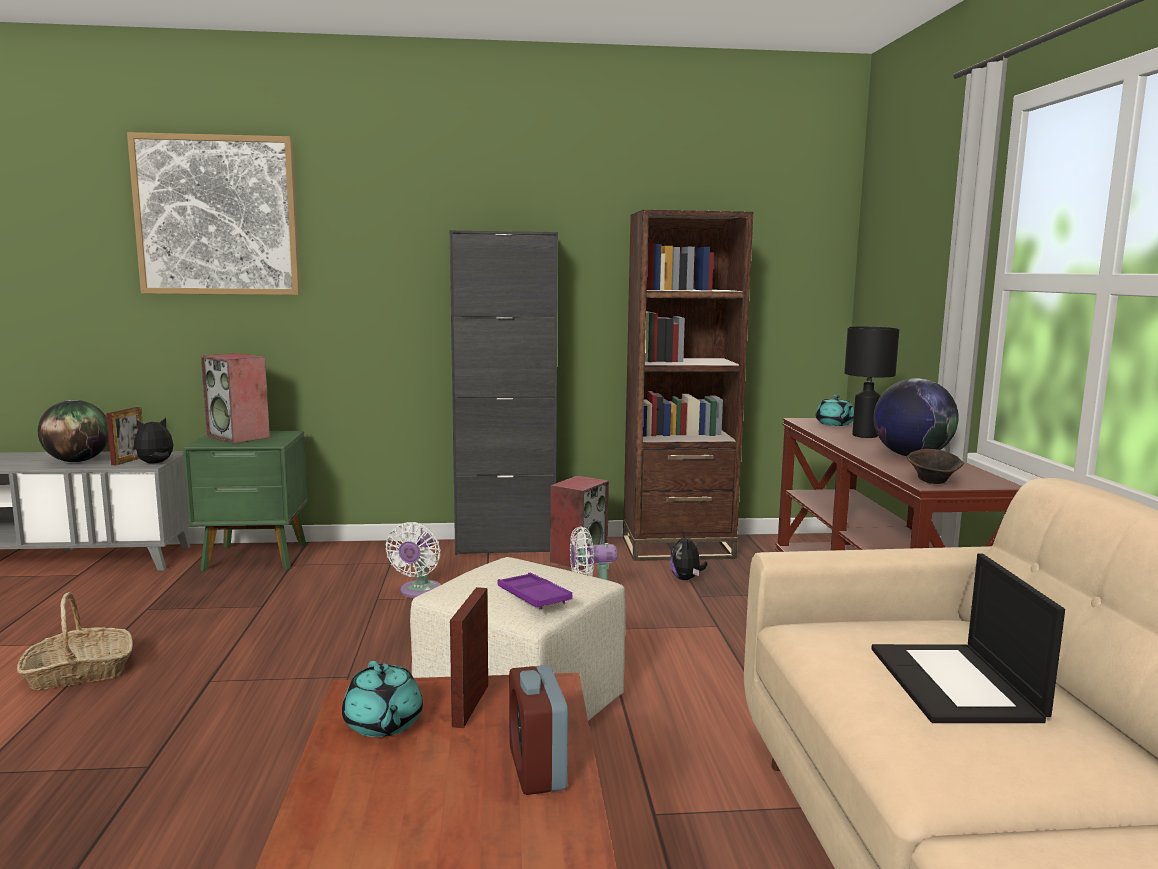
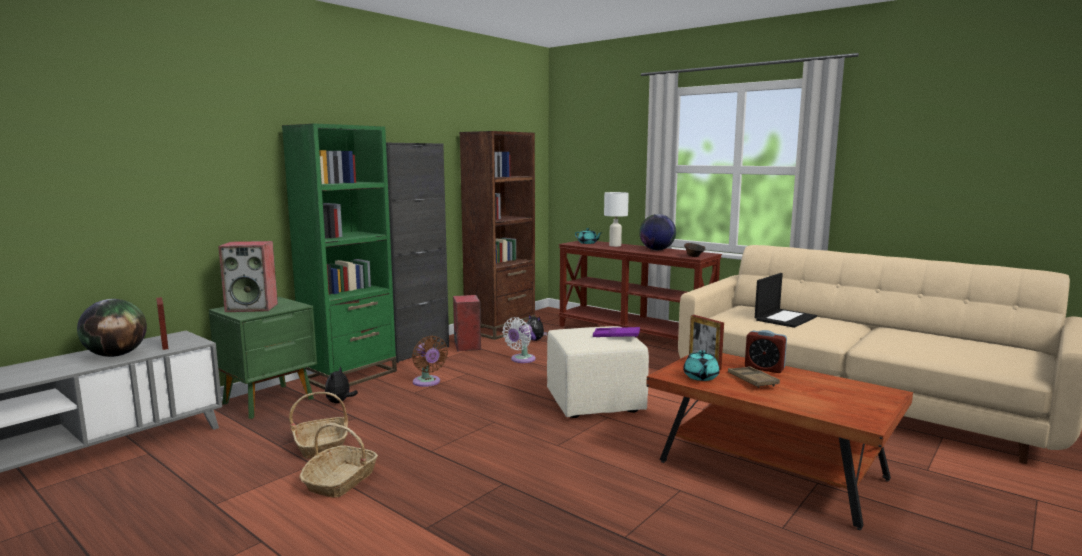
camera: 45 degrees left, 0 degrees up
picture [127,132,300,295] -> none
plush toy [132,417,173,463] -> plush toy moved to [325,366,358,403]
turquoise teapot [342,661,423,737] -> turquoise teapot turned 75 degrees clockwise [683,350,720,381]
white fan [385,522,441,598] -> brown fan [412,336,448,387]
black table lamp [844,327,899,438] -> white table lamp [604,192,629,247]
laptop [871,553,1065,723] -> laptop turned 90 degrees counterclockwise [755,273,817,328]
none -> green bookcase [282,124,397,390]
none -> basket [289,392,348,459]
none -> brown tray [728,366,780,388]

